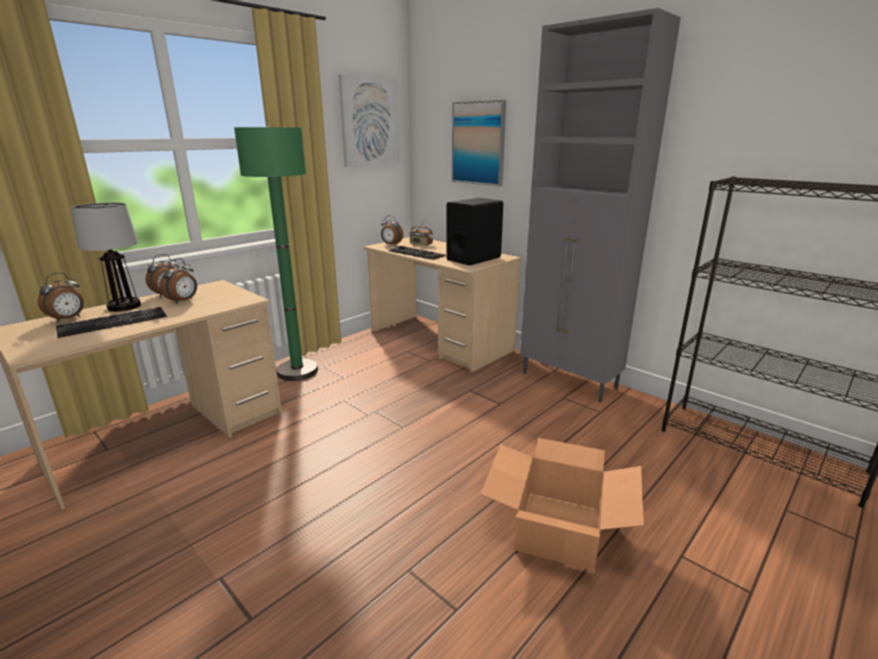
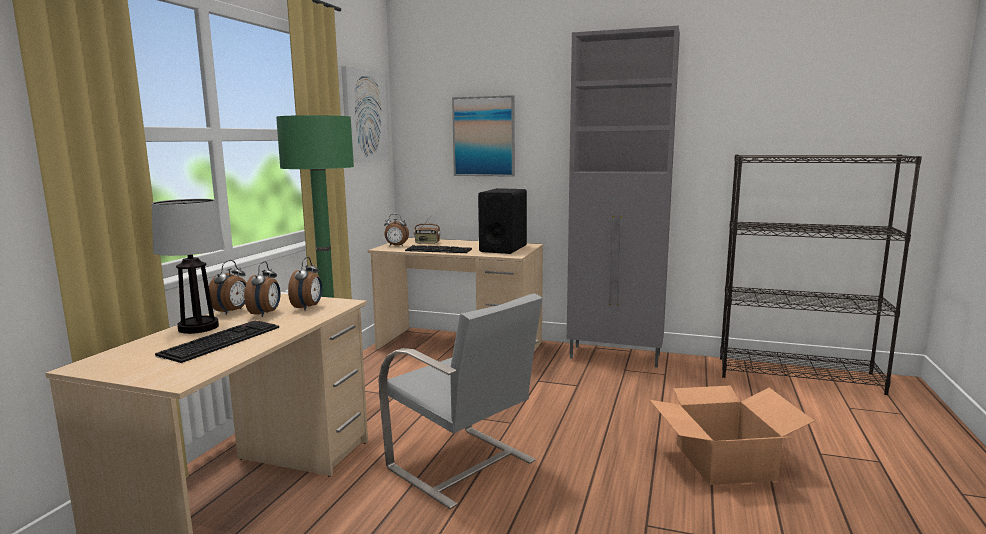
camera: 25 degrees left, 10 degrees down
alarm clock [38,272,84,322] -> alarm clock moved to [288,257,322,311]
none -> grey chair [378,294,543,509]

